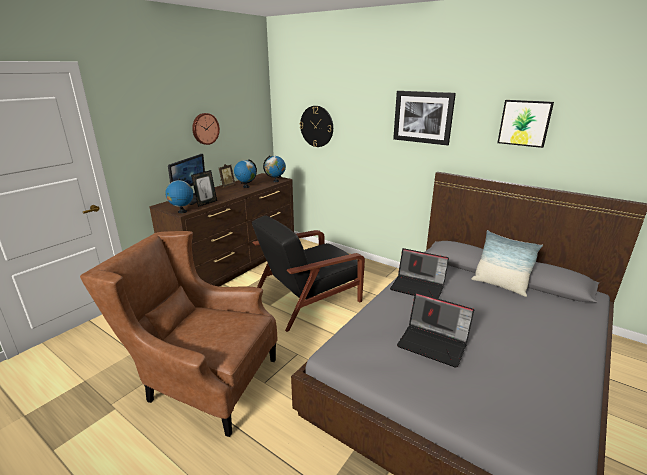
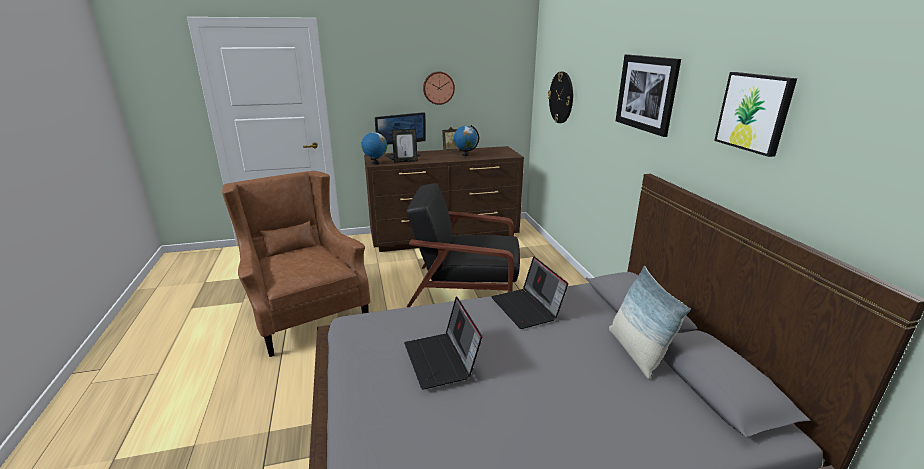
camera: 40 degrees right, 0 degrees up
globe [263,155,286,182] -> none

